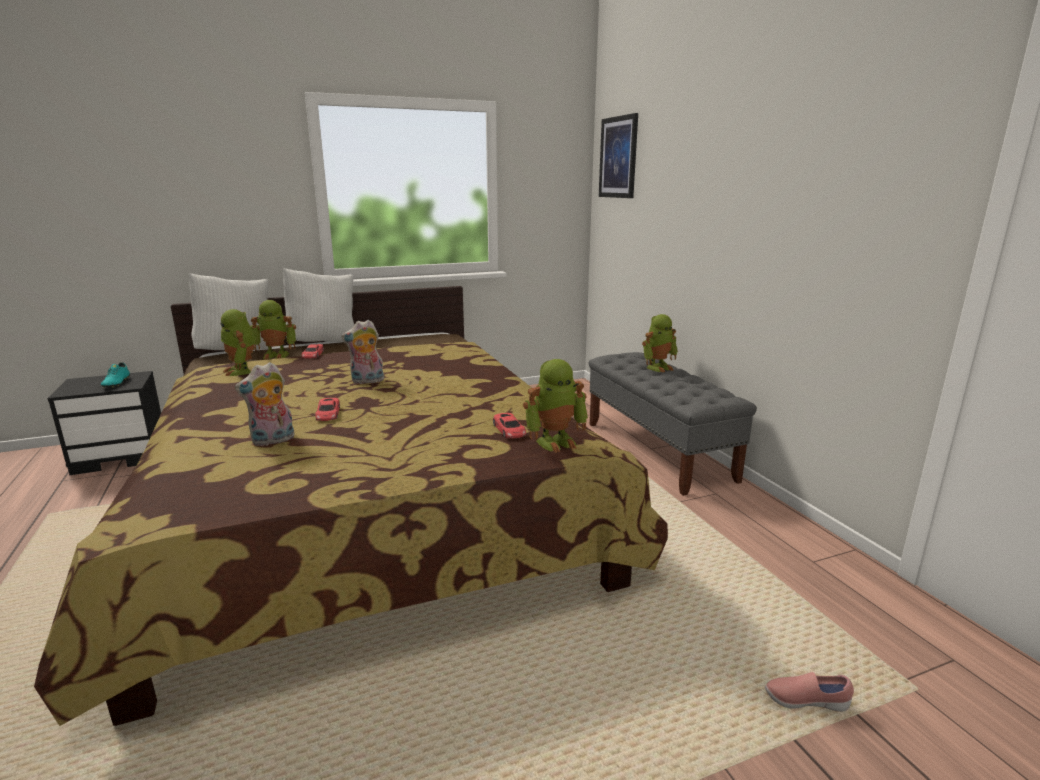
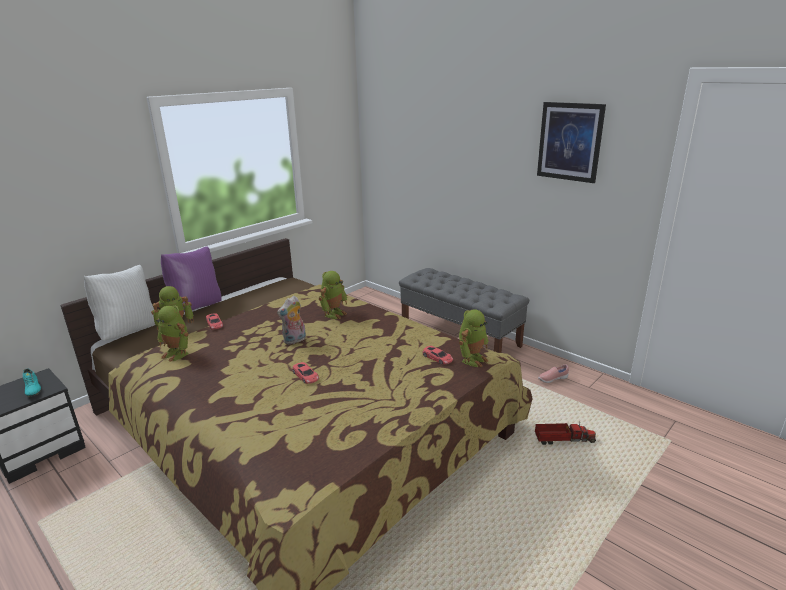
camera: 25 degrees left, 5 degrees up
plush toy [235,362,294,447] -> none
white pillow [283,268,354,342] -> purple pillow [161,247,222,313]
picture [599,113,638,198] -> picture moved to [537,102,606,183]
toy robot [642,314,678,373] -> toy robot moved to [319,271,347,319]
pink shoe [765,672,854,712] -> pink shoe moved to [538,364,569,383]
none -> toy truck [535,421,596,445]

